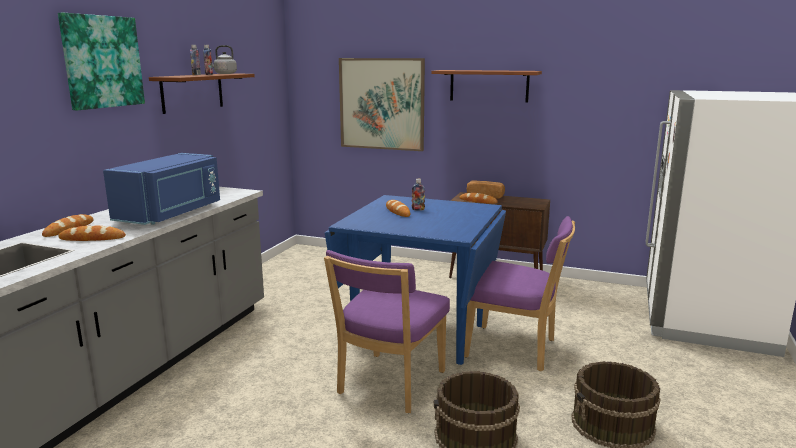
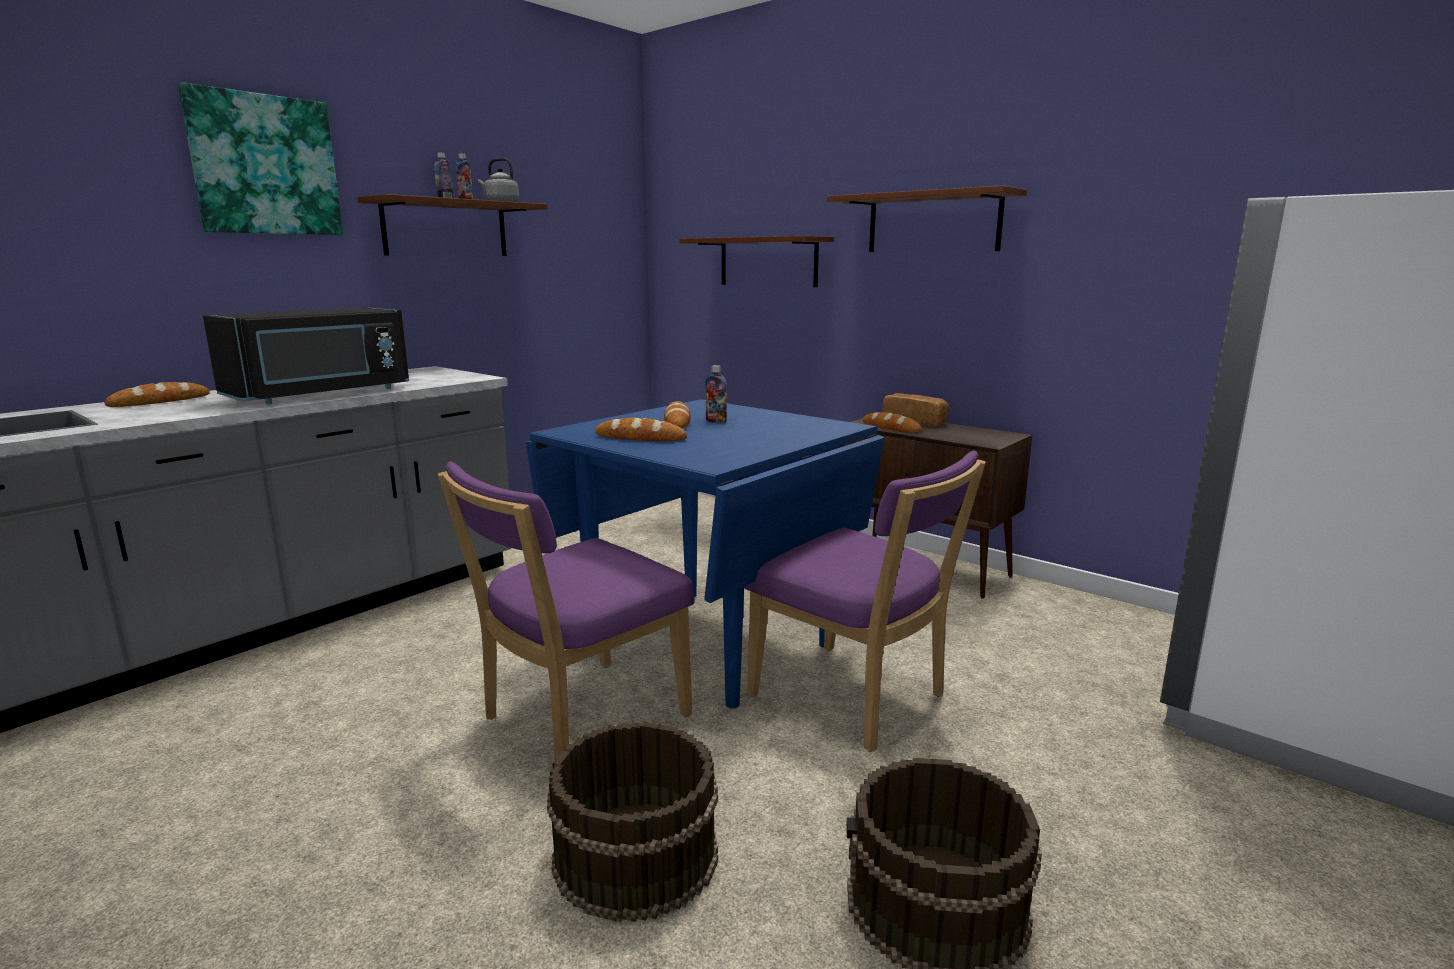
camera: 20 degrees right, 0 degrees up
bread [58,225,126,241] -> bread moved to [595,418,687,441]
blue microwave [103,153,220,225] -> black microwave [203,307,409,404]
picture [339,58,425,151] -> brown shelf [679,236,834,287]

